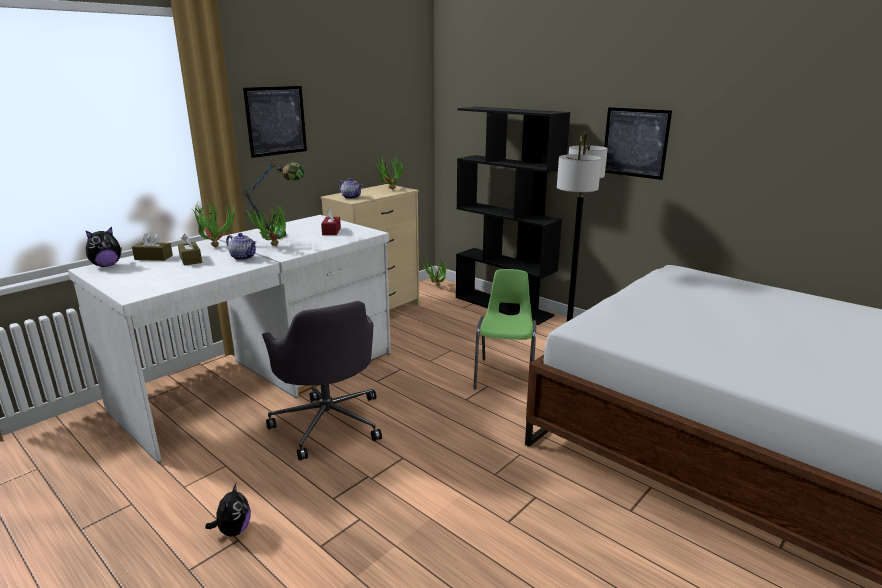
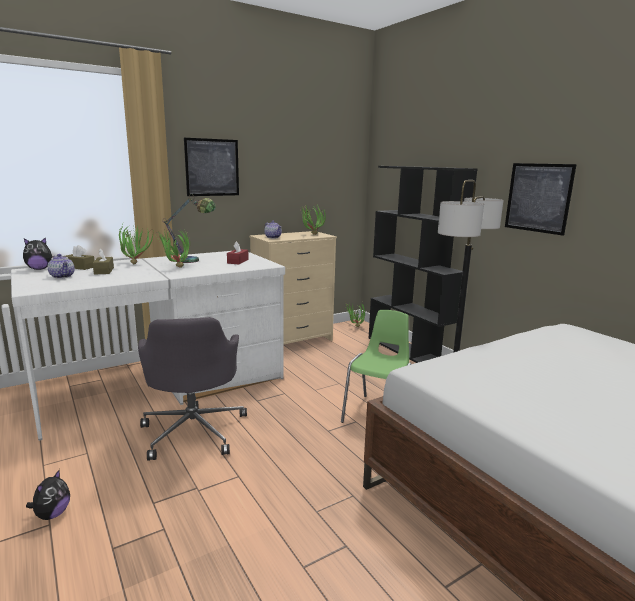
camera: 15 degrees right, 5 degrees down
teapot [226,233,257,260] -> teapot moved to [48,254,75,279]

